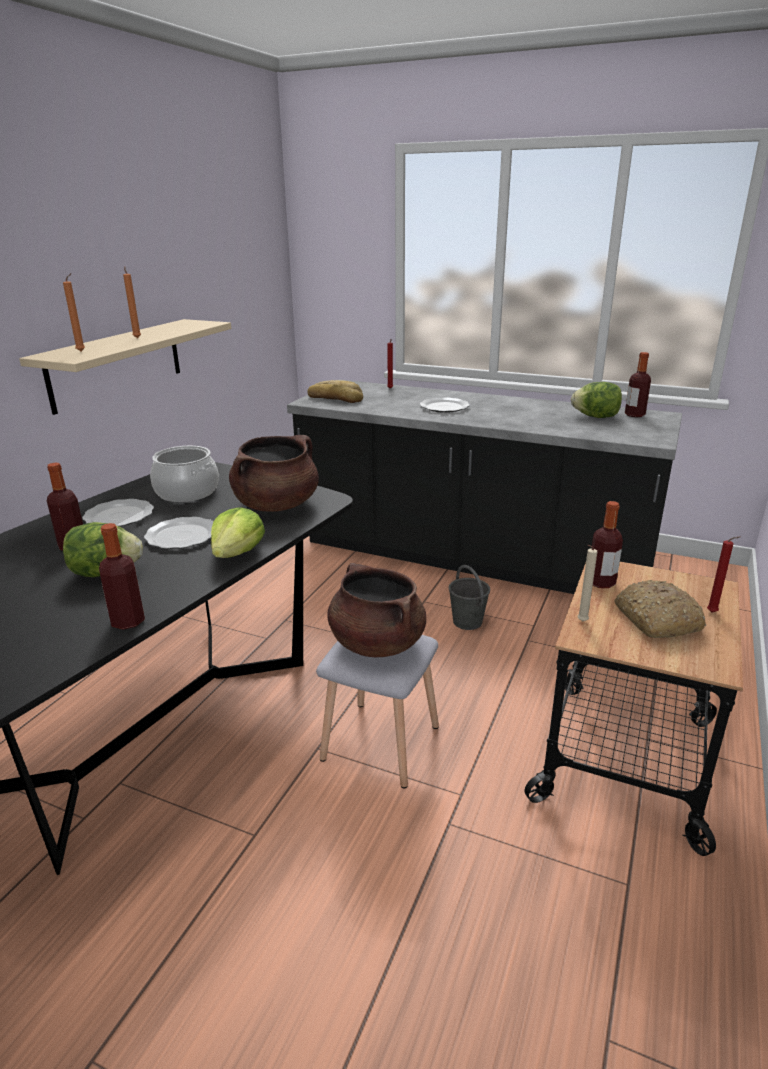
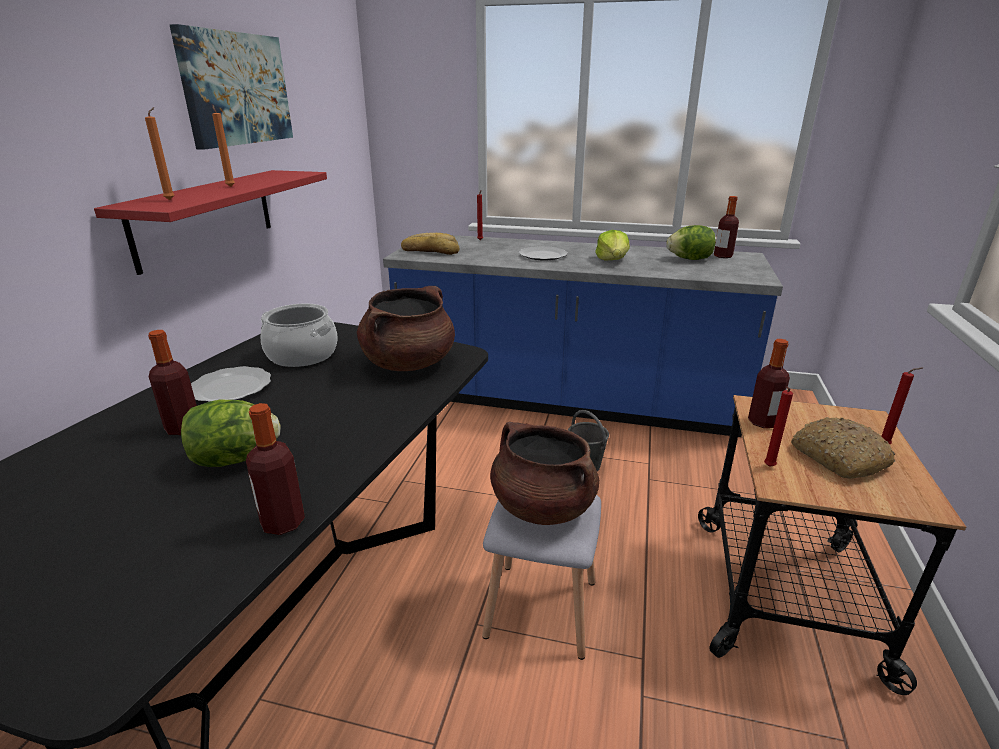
camera: 10 degrees left, 0 degrees up
beige shelf [19,319,231,415] -> red shelf [94,170,327,275]
plate [144,517,213,549] -> none
lettuce [211,507,265,558] -> lettuce moved to [595,230,630,261]
black counter [287,380,682,594] -> blue counter [383,235,783,437]
beige candle [578,545,597,621] -> red candle [764,387,793,467]
none -> picture [169,24,293,150]

